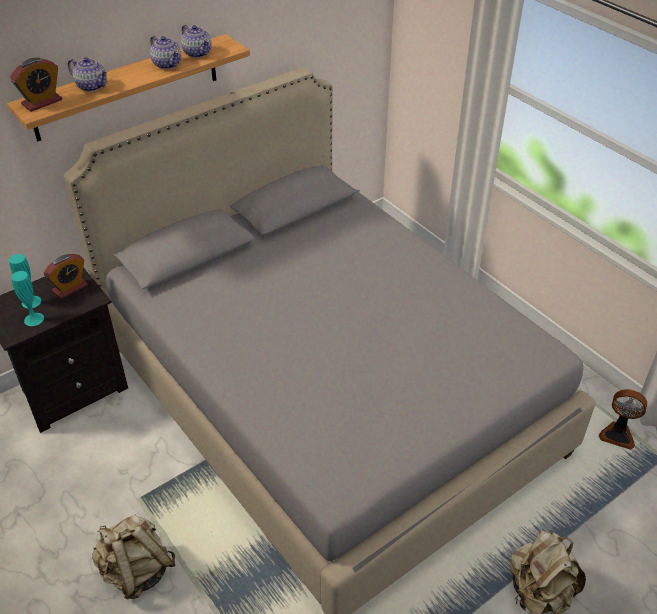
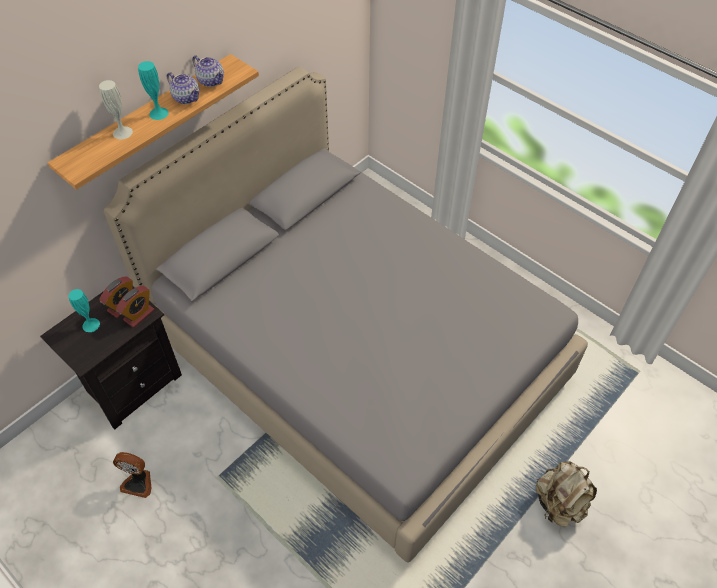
camera: 10 degrees left, 10 degrees up
alarm clock [10,58,62,112] -> alarm clock moved to [116,286,154,328]
turquoise vase [11,271,44,326] -> turquoise vase moved to [138,61,169,120]
teapot [68,57,108,92] -> white vase [99,80,133,139]
beige backpack [92,514,175,599] -> none
fan [599,389,647,450] -> fan moved to [113,452,151,498]

